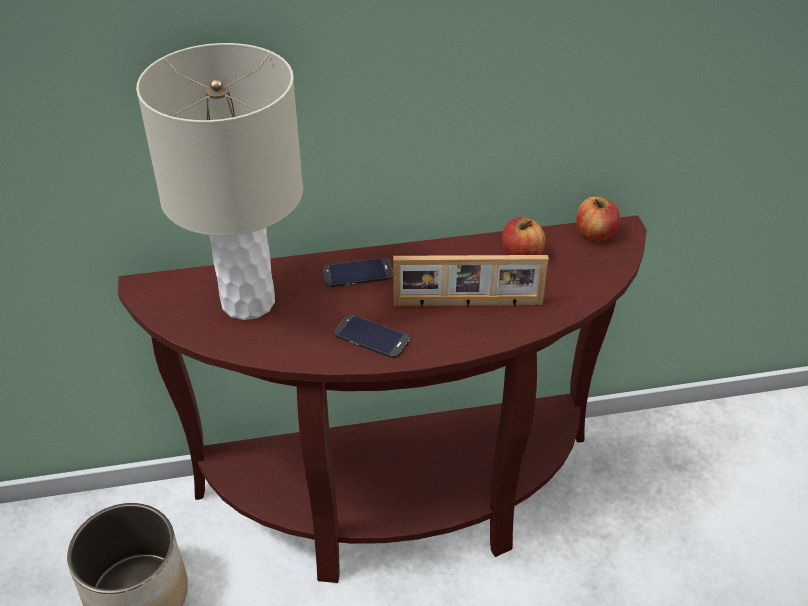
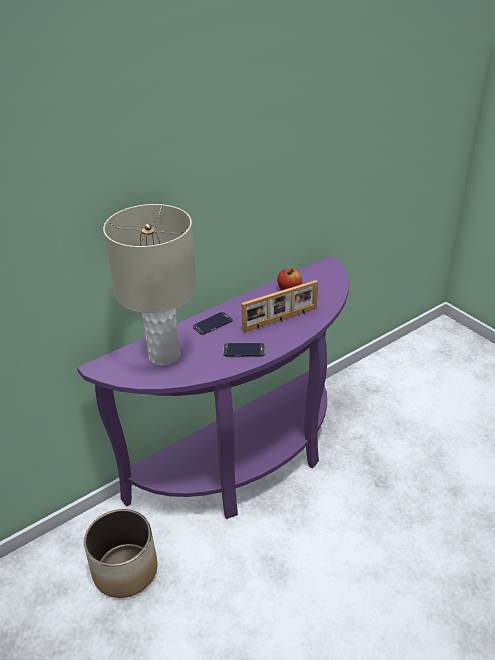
camera: 25 degrees left, 5 degrees down
brown console table [118,215,647,583] -> purple console table [77,256,349,519]
apple [576,196,620,241] -> none

